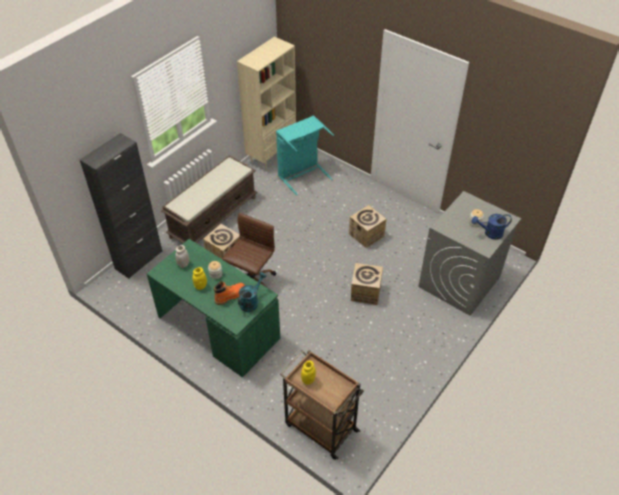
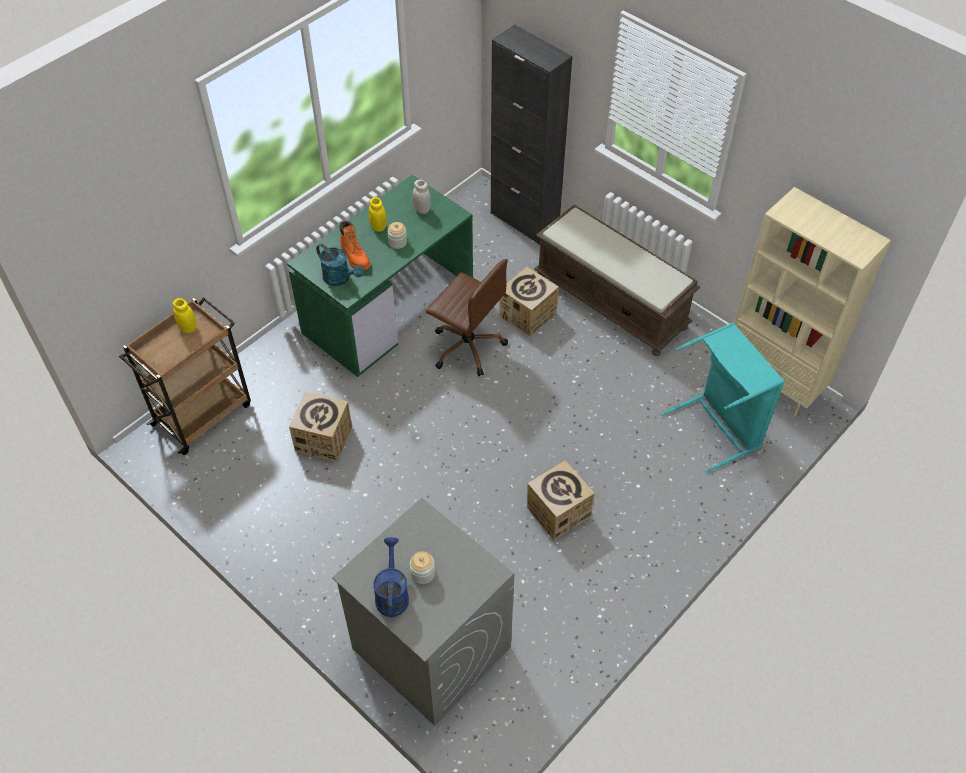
camera: 95 degrees right, 5 degrees up
cardboard box [351,263,383,305] -> cardboard box moved to [289,392,352,462]

